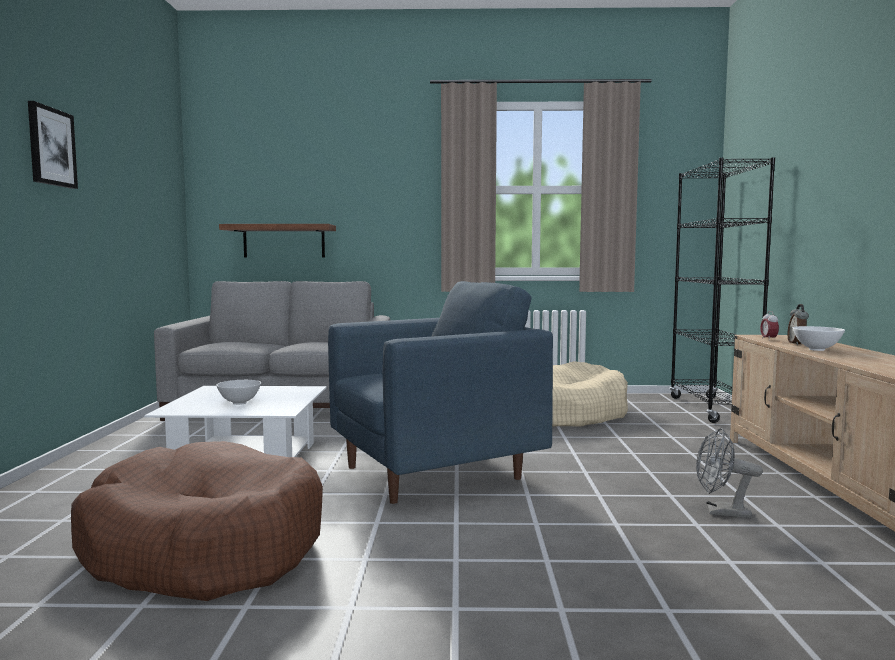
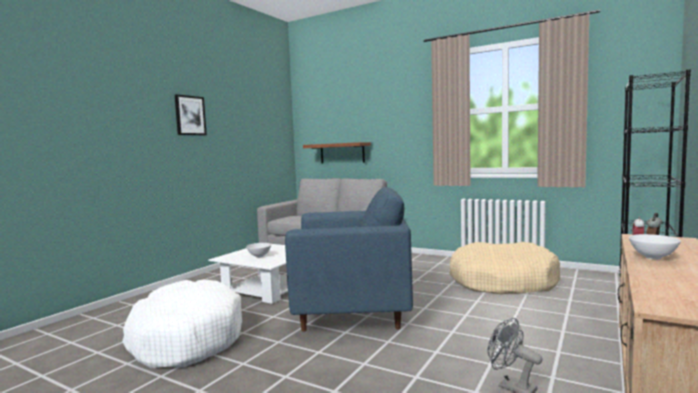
camera: 30 degrees right, 0 degrees up
brown dog bed [71,441,323,601] -> white dog bed [122,280,242,369]

